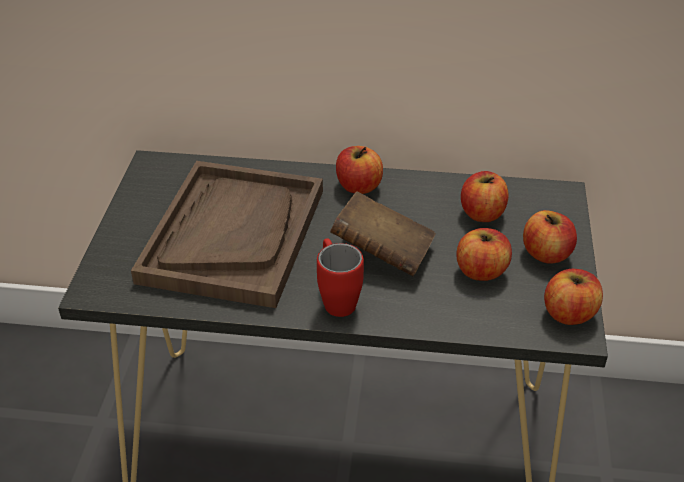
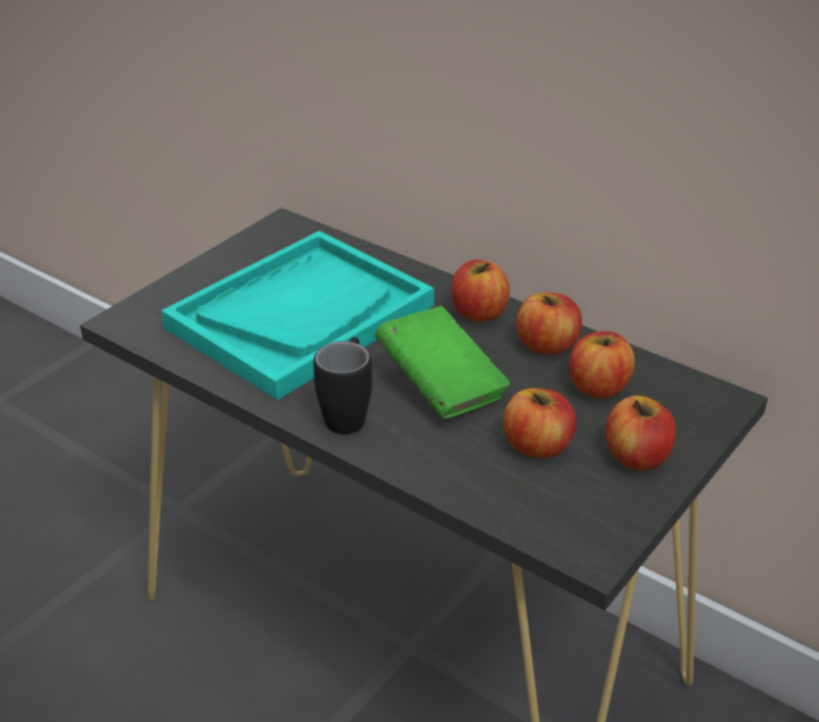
camera: 30 degrees right, 5 degrees down
brown tray [131,161,323,308] -> turquoise tray [161,231,434,400]
red mug [317,238,364,317] -> black mug [313,337,372,434]
brown book [330,192,436,276] -> green book [375,306,510,419]
apple [544,269,603,325] -> apple moved to [517,293,582,354]

